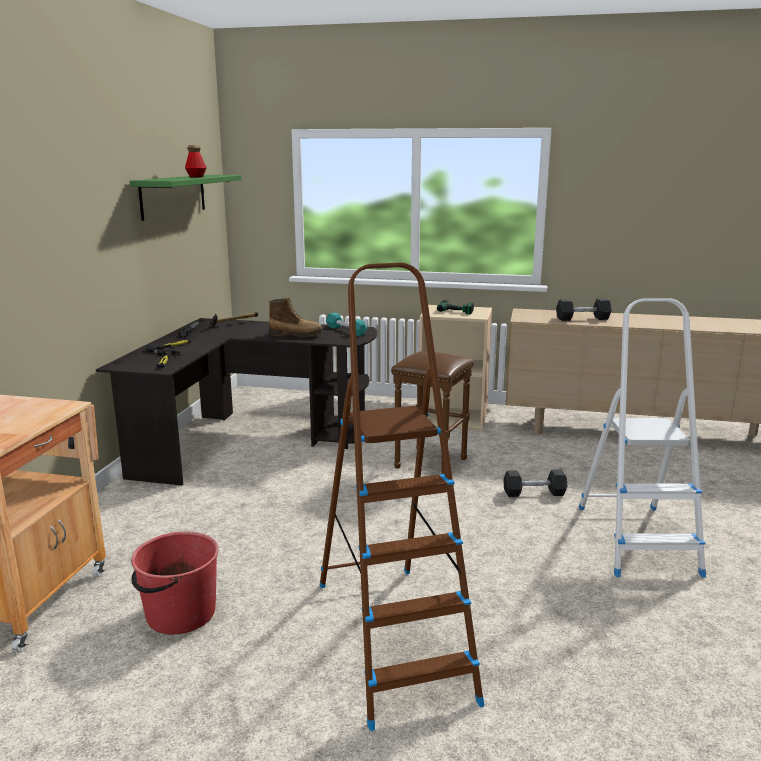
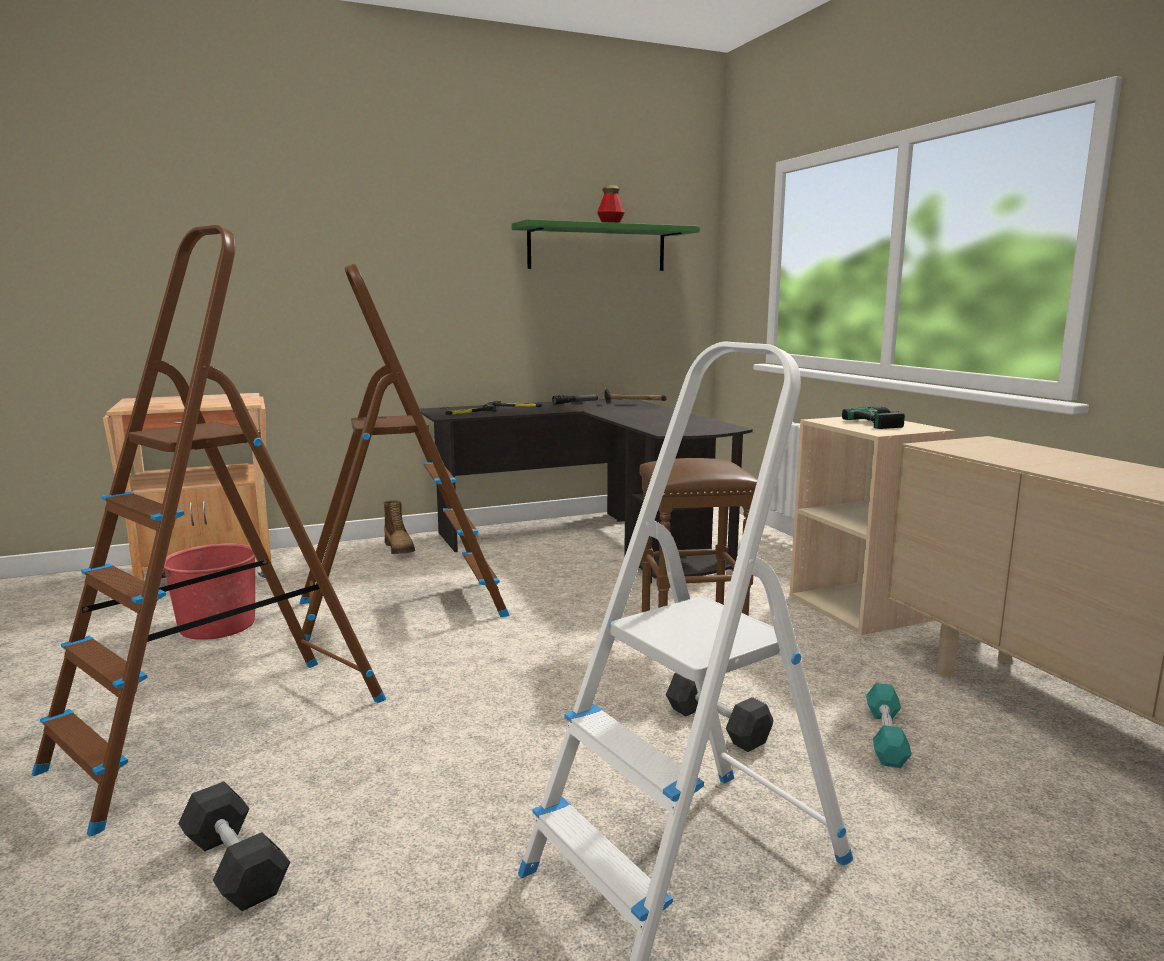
camera: 55 degrees right, 5 degrees down
boot [269,298,324,337] -> boot moved to [384,500,415,554]
turquoise dumbbell [326,313,367,336] -> turquoise dumbbell moved to [866,683,912,768]
grey dumbbell [556,298,612,321] -> grey dumbbell moved to [178,781,290,911]
none -> brown step ladder [299,263,510,641]

